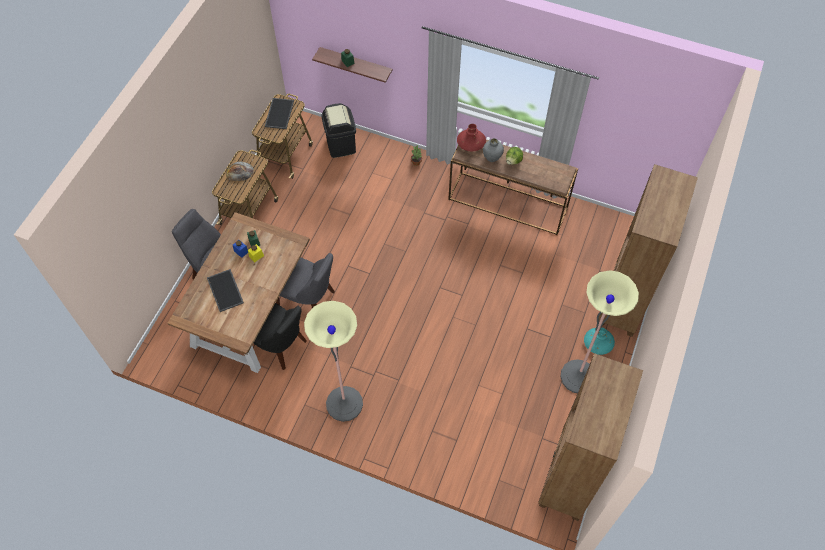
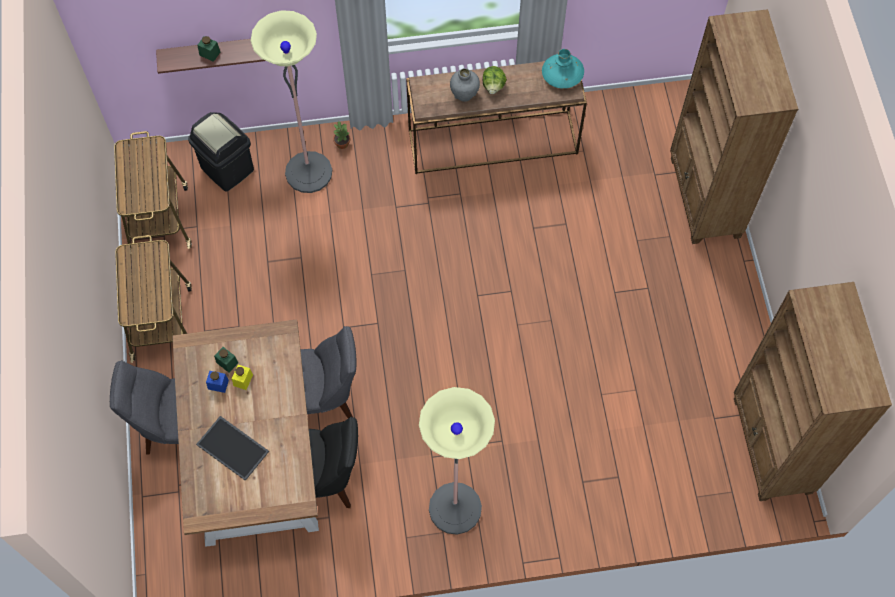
camera: 30 degrees left, 5 degrees up
bread [226,162,254,181] -> none
tray [265,98,294,129] -> none
red vase [457,124,486,151] -> none
floor lamp [560,270,639,393] -> floor lamp moved to [251,10,332,193]
turquoise vase [584,328,615,355] -> turquoise vase moved to [542,49,584,89]

